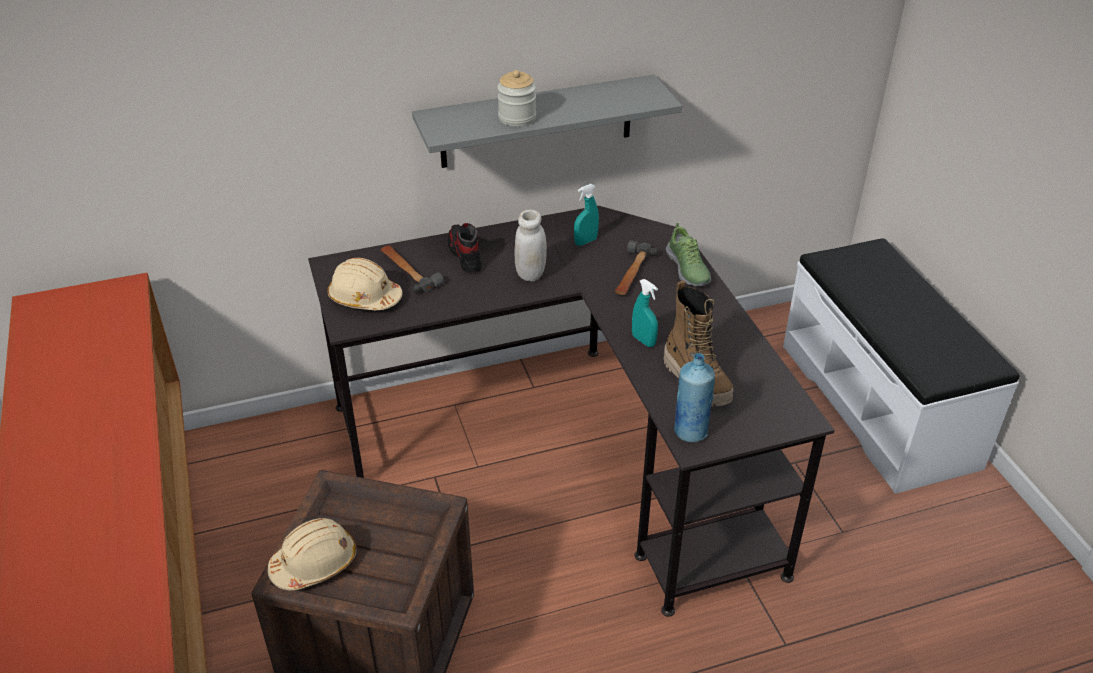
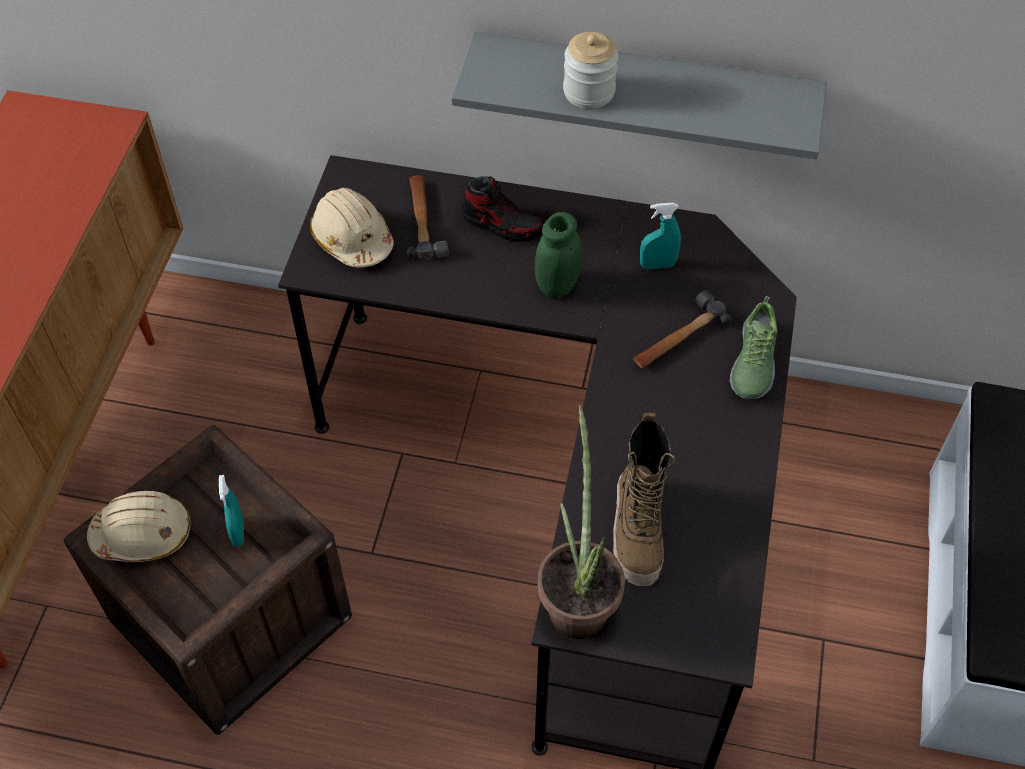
camera: 30 degrees right, 15 degrees up
shoe [448,223,482,273] -> shoe turned 105 degrees clockwise [461,176,544,242]
white jar [514,210,547,282] -> green jar [535,212,582,299]
turquoise spray bottle [632,279,658,347] -> turquoise spray bottle moved to [219,475,244,546]
blue bottle [674,353,715,442] -> potted plant [537,405,625,639]

